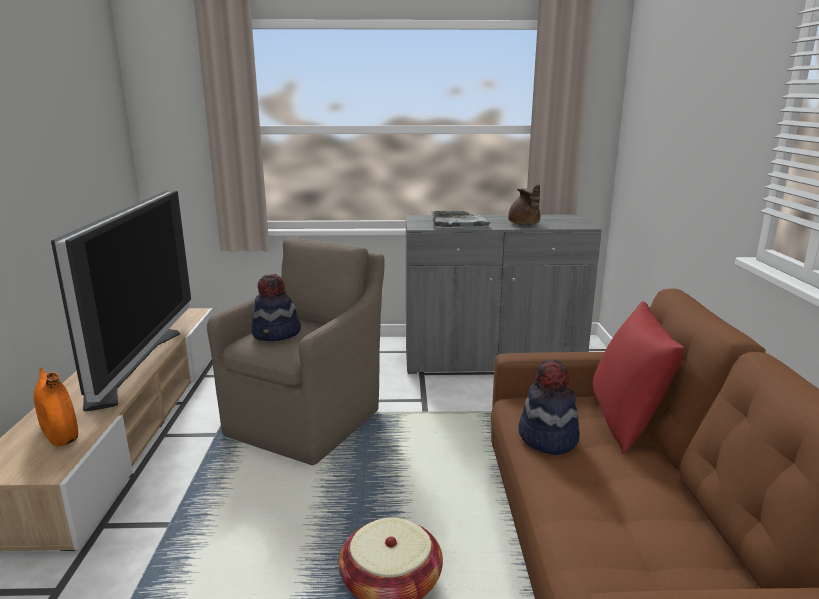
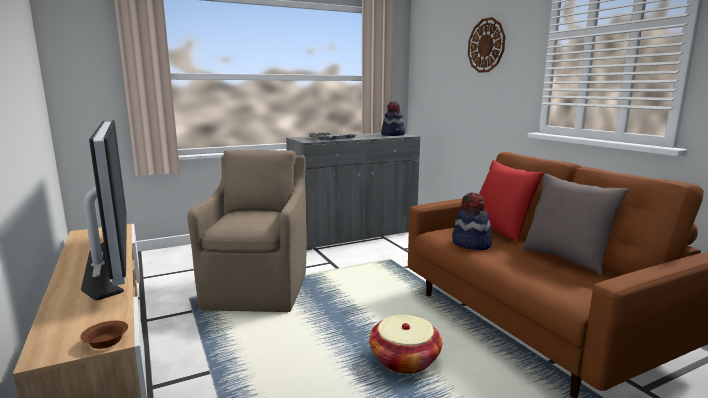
camera: 25 degrees left, 5 degrees down
orange vase [34,367,78,446] -> none
hat [251,274,301,341] -> hat moved to [381,101,405,136]
brown teapot [508,184,540,225] -> none
none -> brown bowl [80,321,128,349]
none -> wall clock [468,17,505,73]
none -> grey pillow [522,174,629,276]

